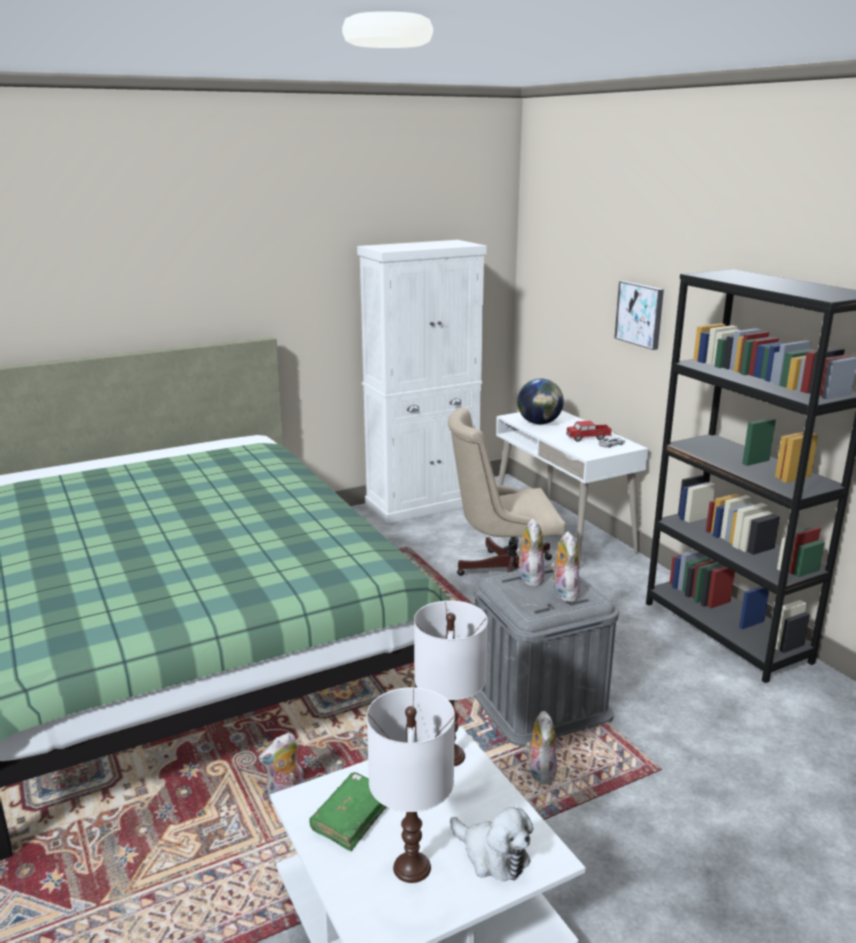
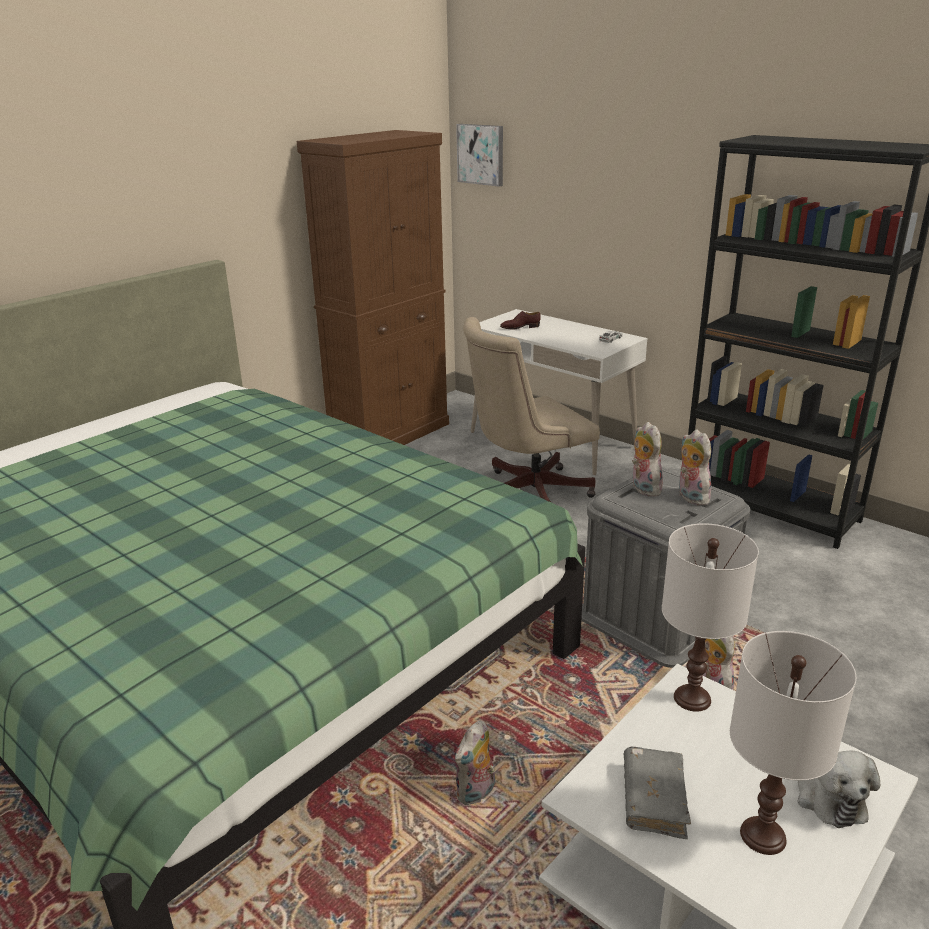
camera: 20 degrees left, 5 degrees up
green book [309,772,387,851] -> grey book [624,747,691,839]
white cabinet [357,240,487,523] -> brown cabinet [297,130,449,445]
plush toy [450,807,533,881] -> plush toy turned 60 degrees clockwise [797,750,880,828]
globe [517,378,564,424] -> brown shoe [500,311,541,330]
toy truck [566,421,612,442] -> none
picture [614,281,664,350] -> picture moved to [456,124,503,187]

